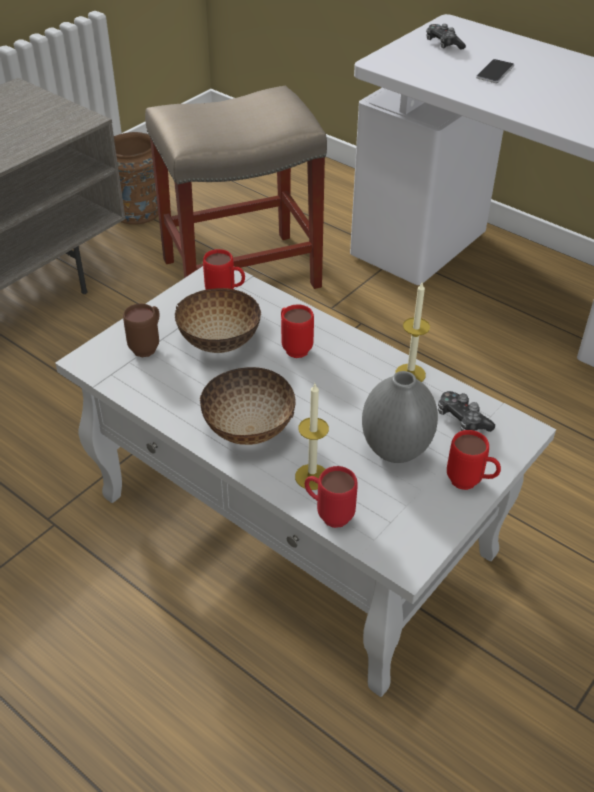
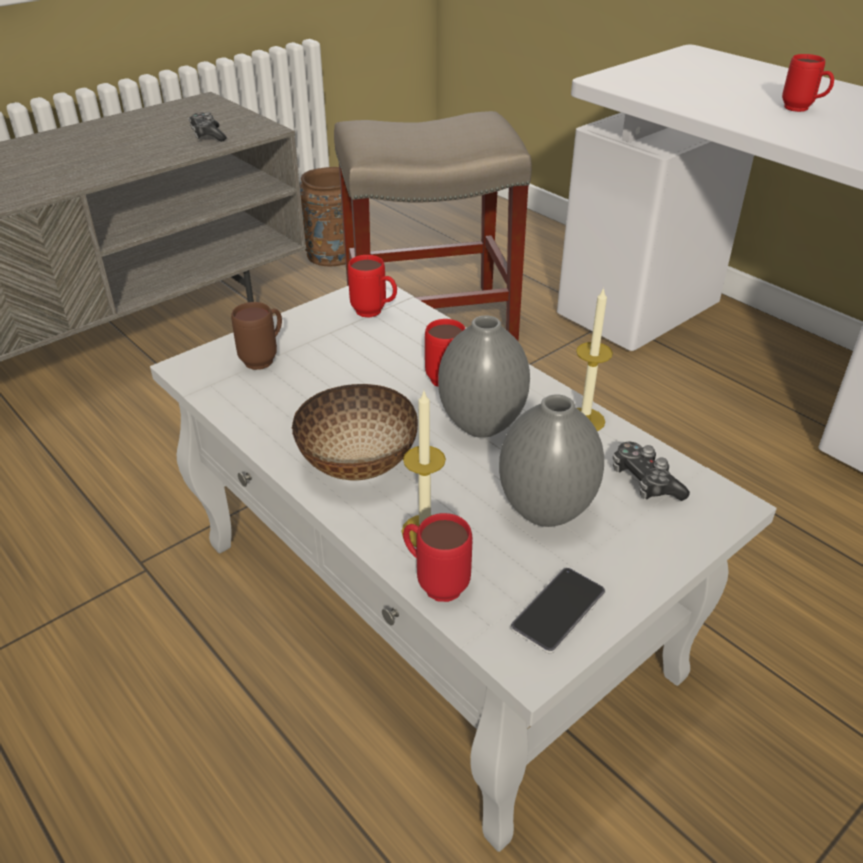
camera: 10 degrees right, 5 degrees down
bowl [175,288,261,353] -> none
game controller [426,24,466,50] -> game controller moved to [188,112,227,142]
red mug [447,430,501,490] -> red mug moved to [782,54,834,112]
phone [476,59,514,83] -> phone moved to [511,568,605,653]
none -> grey vase [438,315,530,438]

